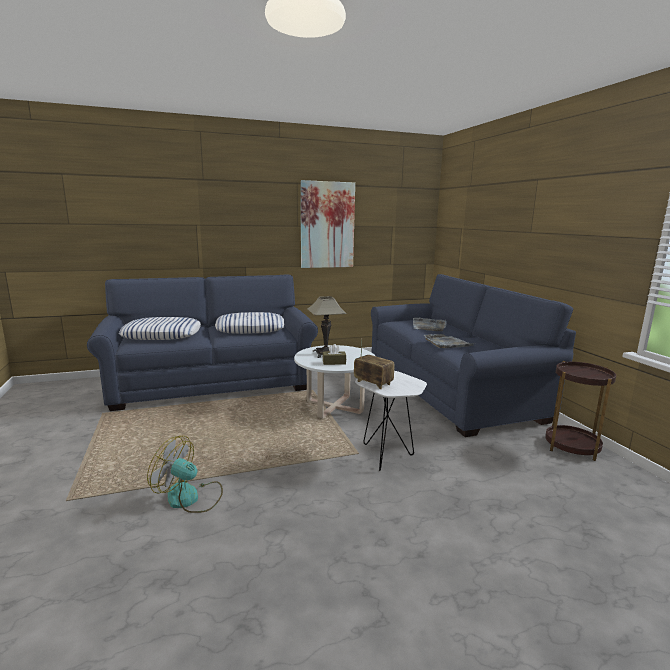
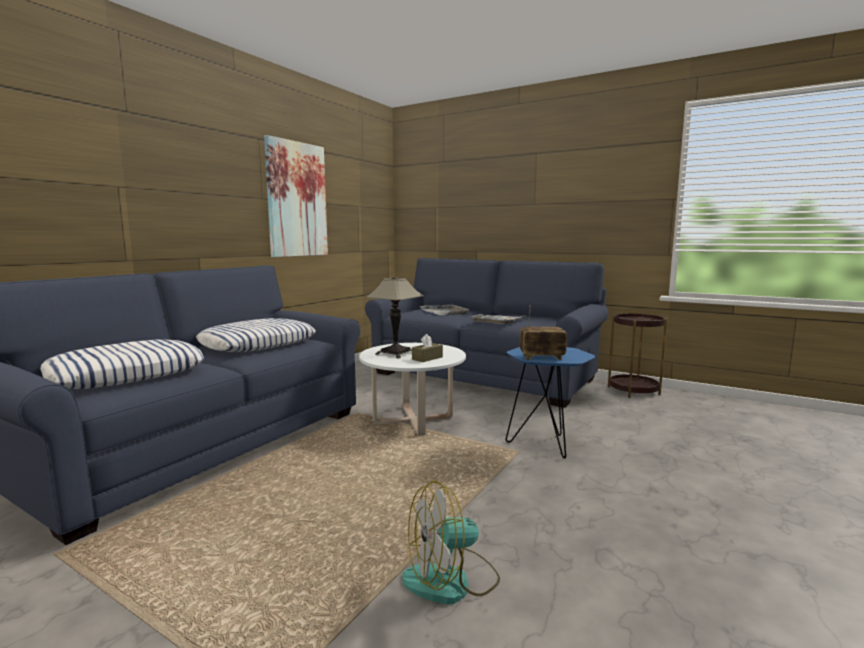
camera: 40 degrees left, 5 degrees down
white side table [355,371,427,471] -> blue side table [506,347,595,458]

